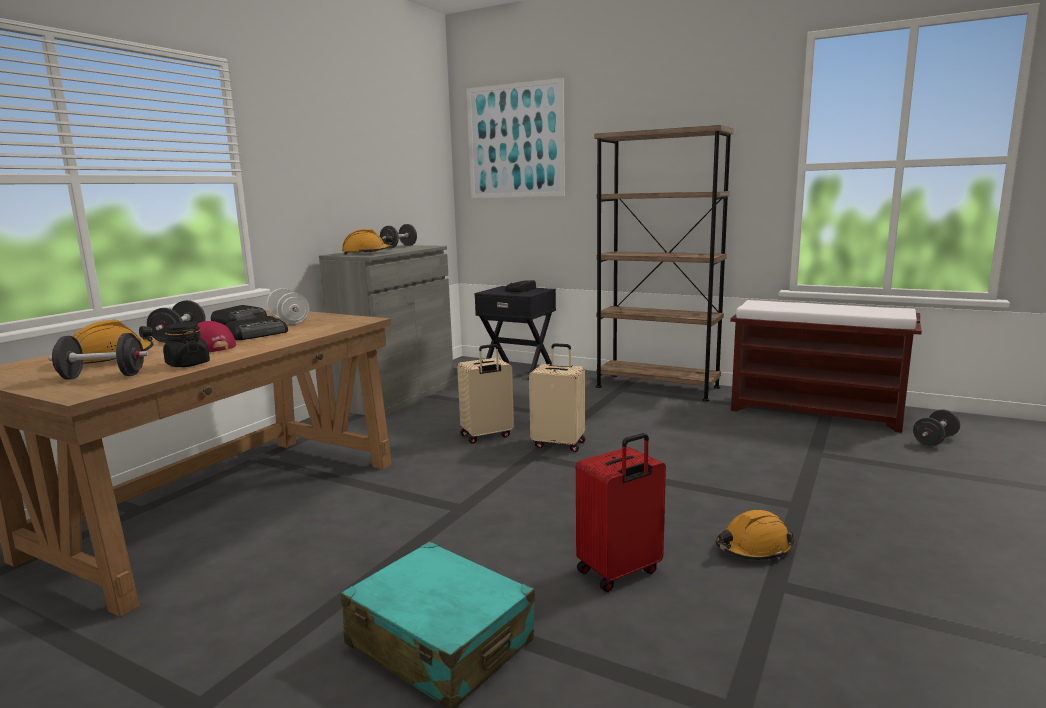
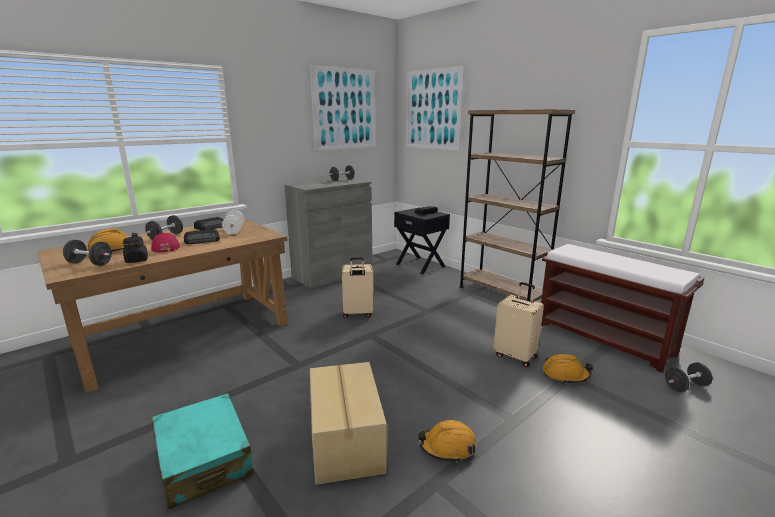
camera: 20 degrees right, 5 degrees up
orange hard hat [342,229,392,255] -> orange hard hat moved to [542,354,593,384]
beige suitcase [529,343,585,452] -> beige suitcase moved to [493,282,544,367]
red suitcase [576,433,666,592] -> cardboard box [310,362,387,485]
none -> picture [310,65,376,150]

